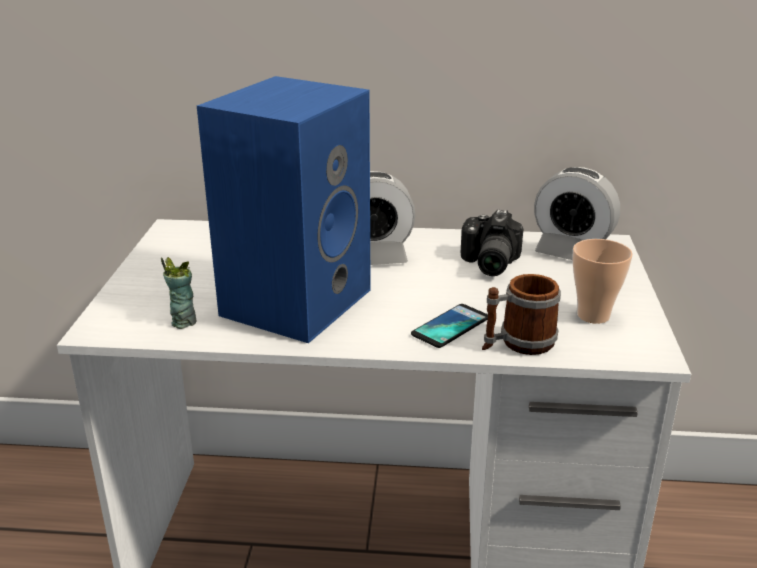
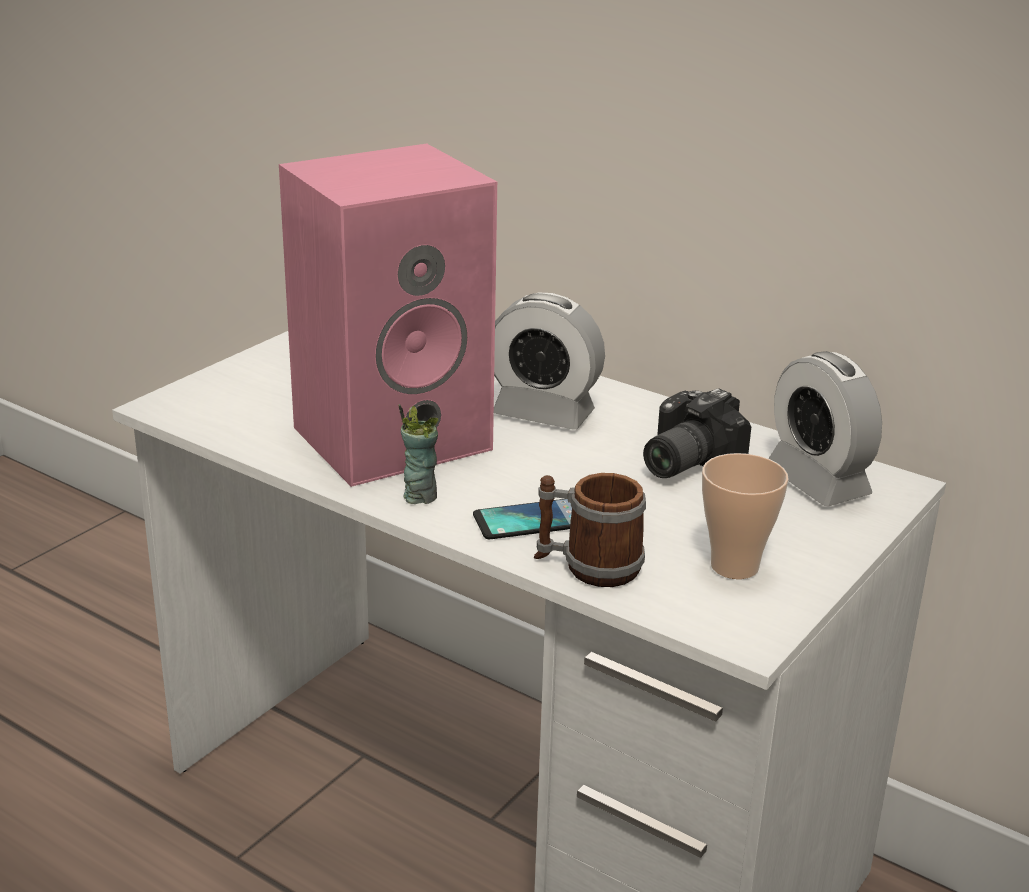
camera: 30 degrees right, 0 degrees up
cup [161,257,197,329] -> cup moved to [398,404,438,504]
blue speaker [197,76,371,343] -> pink speaker [279,144,497,487]

